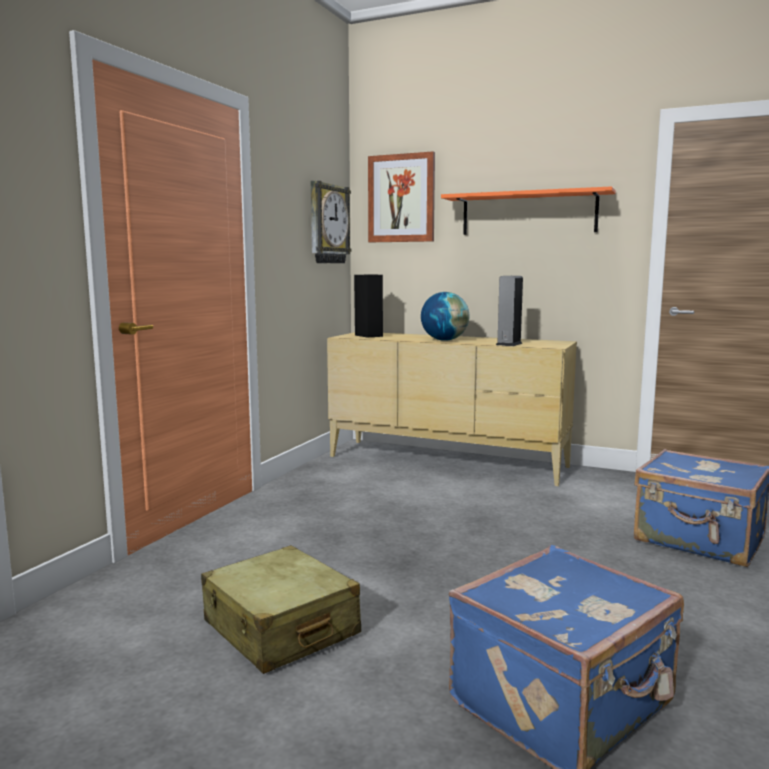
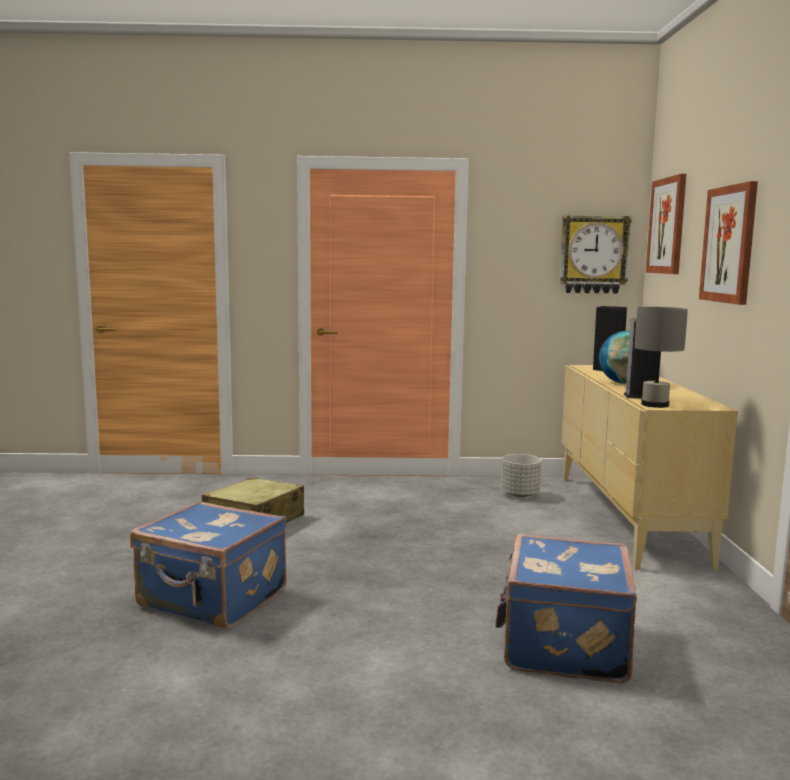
camera: 65 degrees right, 0 degrees up
orange shelf [441,186,616,235] -> picture [699,181,758,305]
none -> grey planter [501,454,542,497]
none -> grey table lamp [635,307,688,408]

